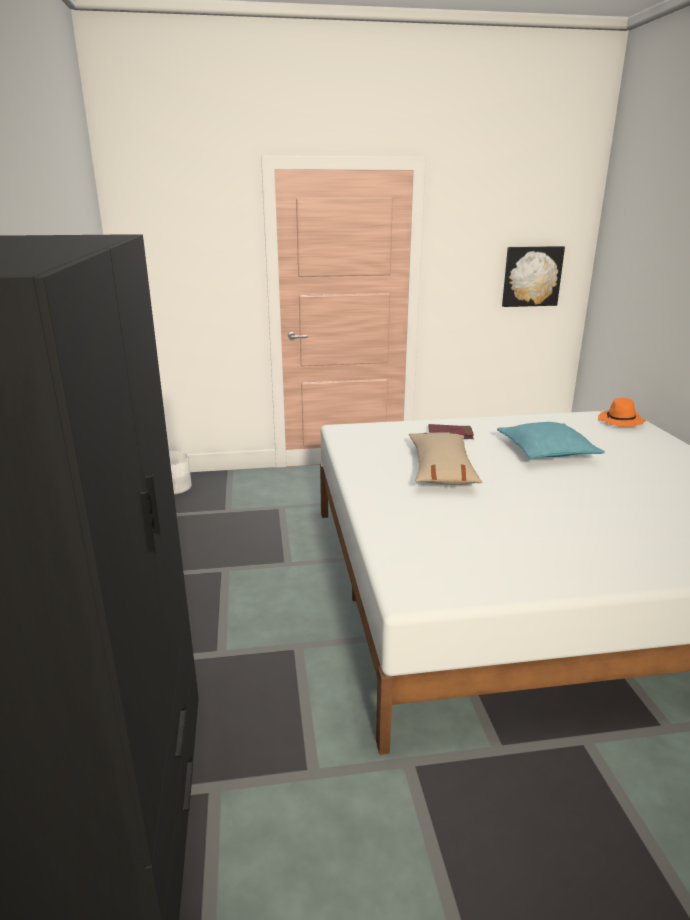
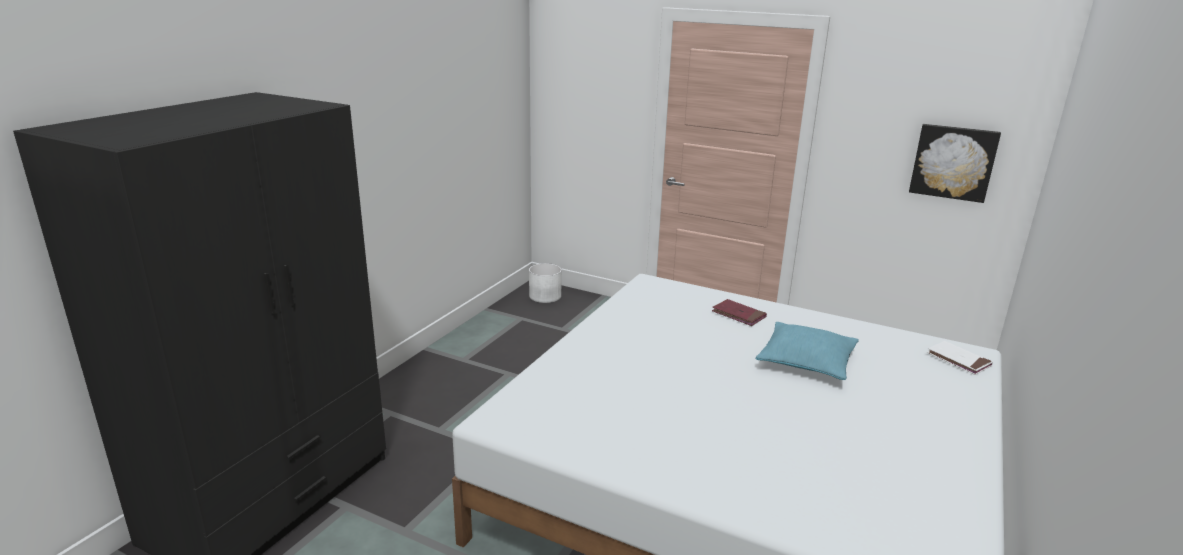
camera: 35 degrees right, 0 degrees up
beige pillow [409,432,482,485] -> none
orange hat [598,398,646,427] -> white book [927,341,993,375]

